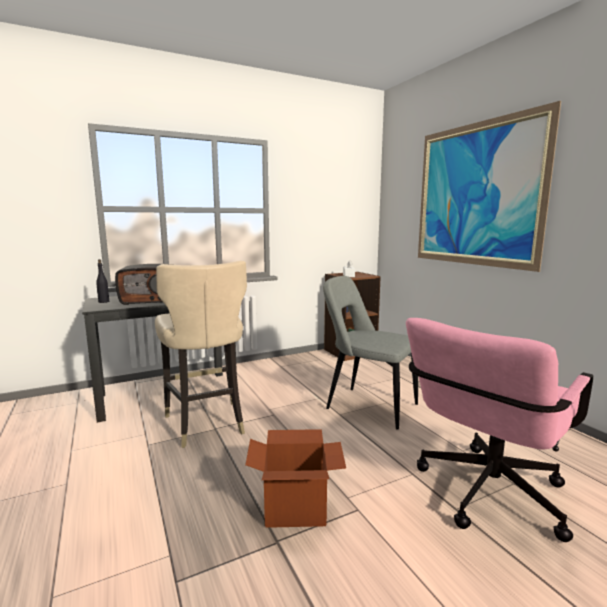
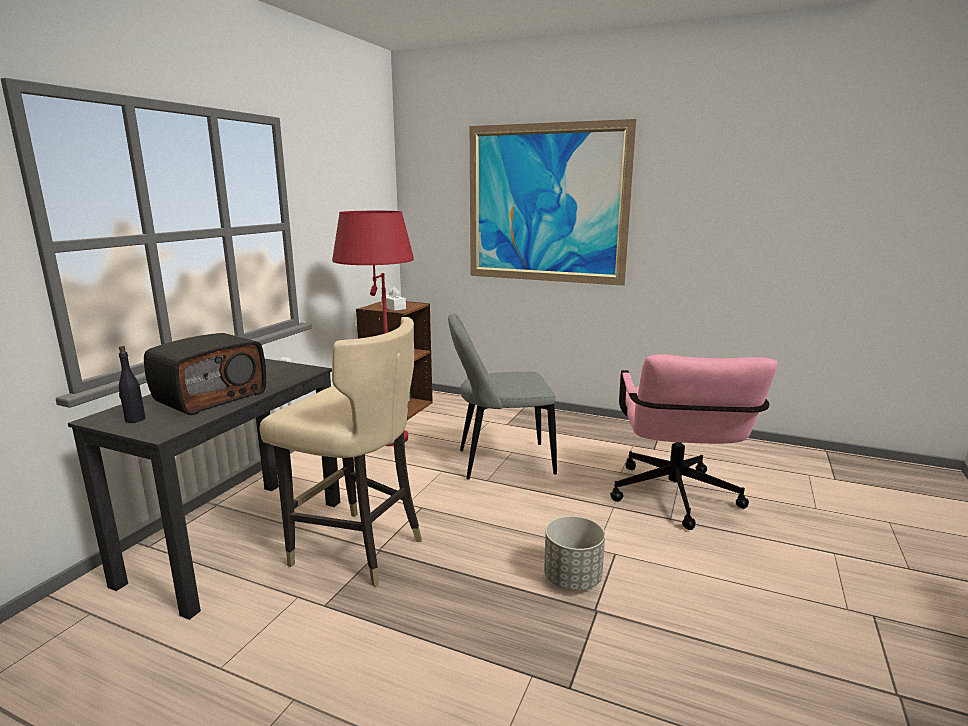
camera: 40 degrees left, 5 degrees up
cardboard box [245,429,346,528] -> grey planter [544,516,605,591]
none -> red floor lamp [332,211,414,446]

